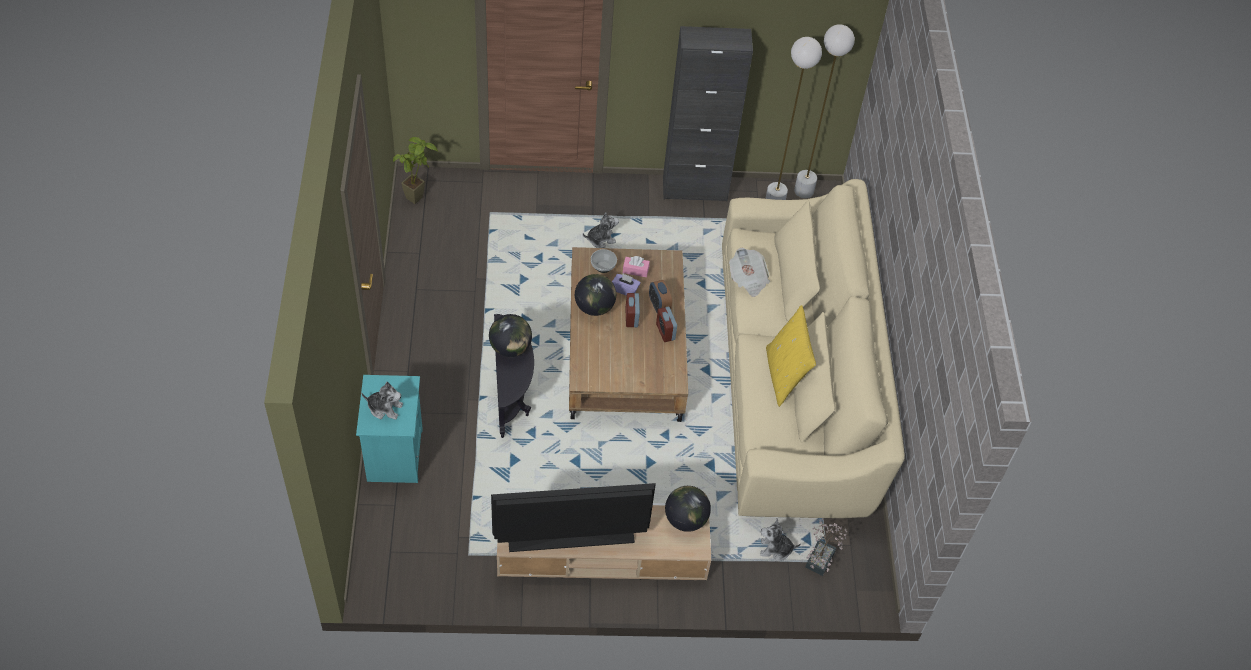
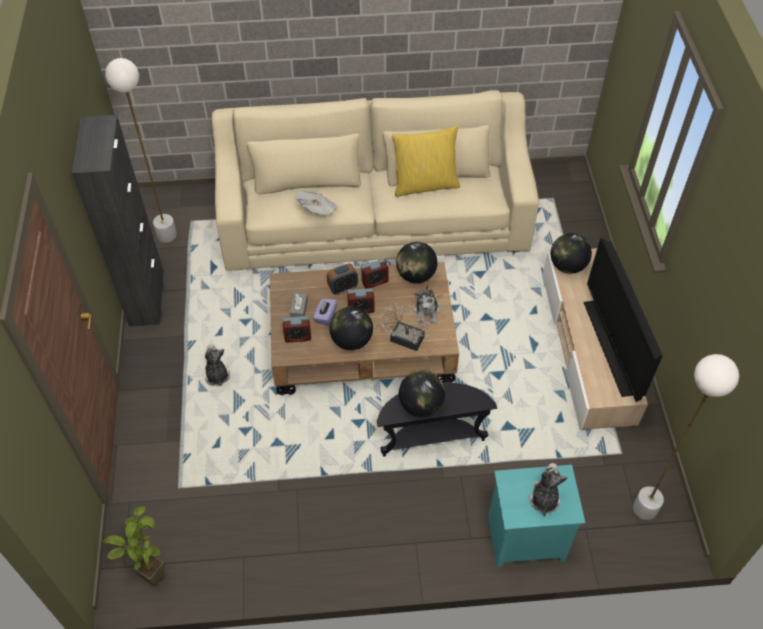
camera: 90 degrees left, 0 degrees up
bowl [591,249,617,273] -> alarm clock [283,316,311,343]
pink tissue box [623,256,650,277] -> grey tissue box [290,293,308,317]
plush toy [760,518,801,561] -> plush toy moved to [413,286,440,323]
white floor lamp [794,24,855,199] -> white floor lamp moved to [633,354,739,520]
potted plant [805,518,848,576] -> potted plant moved to [381,300,431,351]
none -> globe [396,242,438,283]

